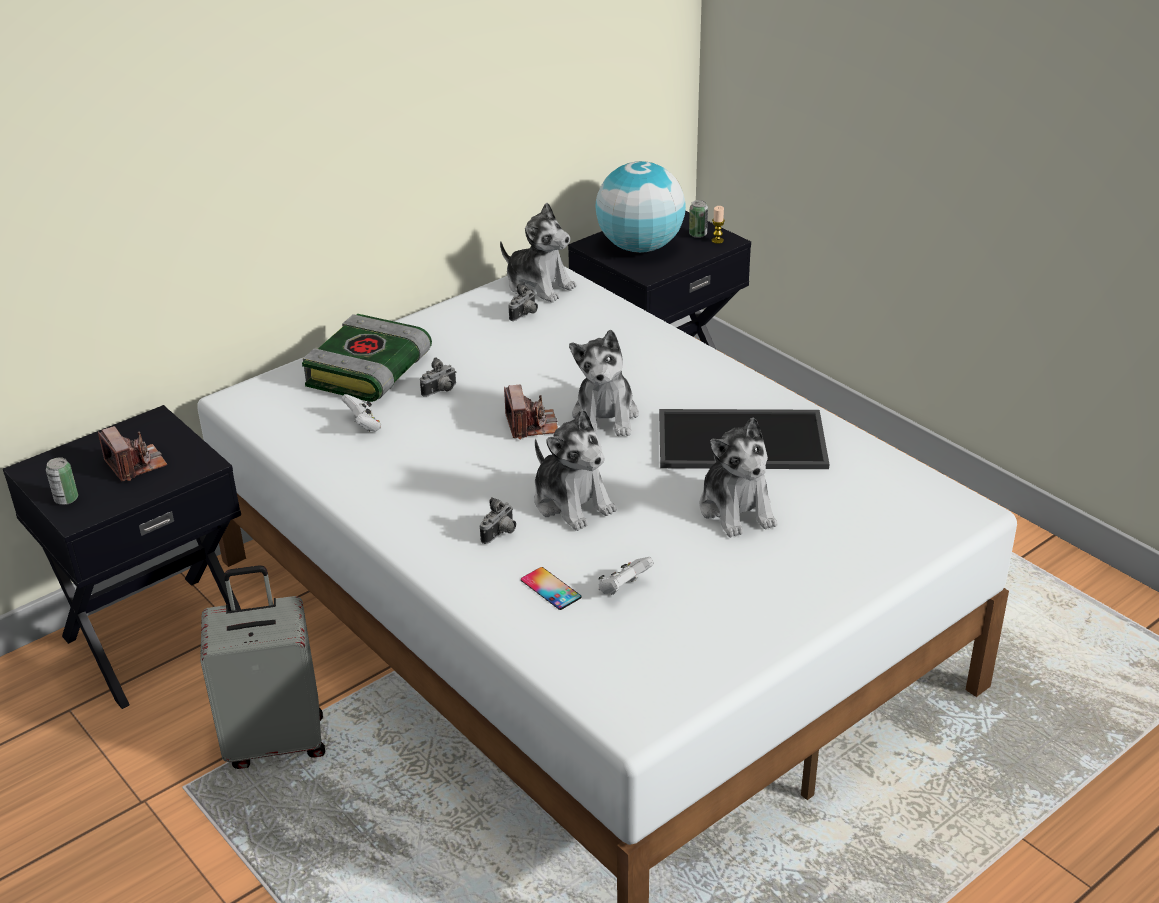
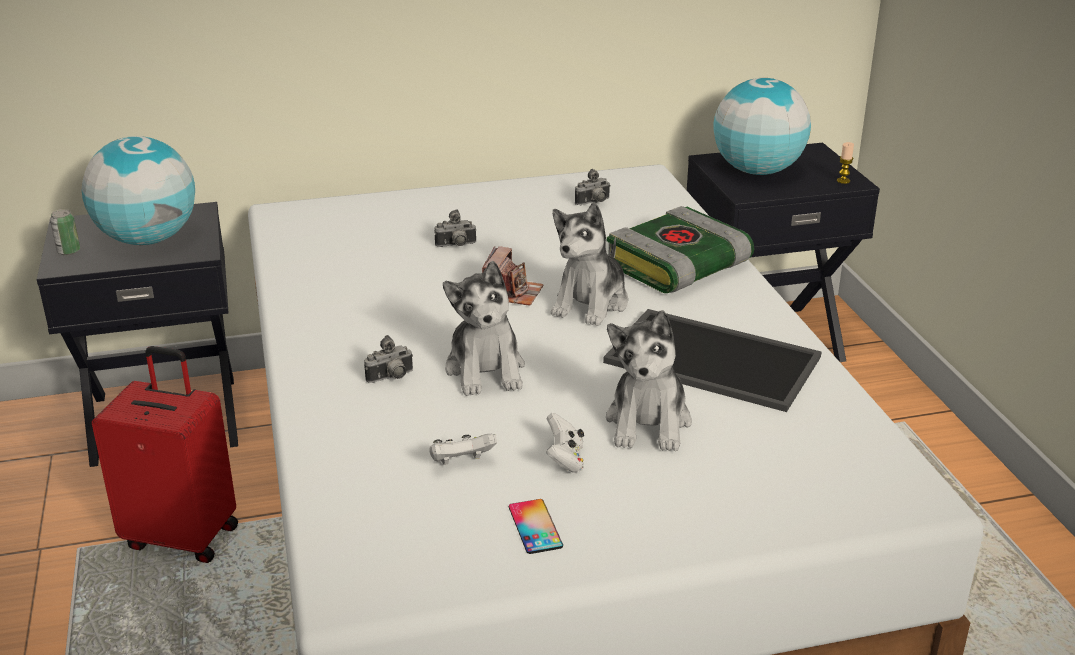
camera: 25 degrees right, 5 degrees down
camera [98,426,167,481] -> globe [82,136,195,245]
grey suitcase [200,565,325,769] -> red suitcase [92,346,238,563]
book [302,314,432,402] -> book moved to [607,206,754,293]
white game controller [341,394,381,432] -> white game controller moved to [546,413,584,473]
plush toy [500,203,577,303] -> none
phone [521,567,582,610] -> phone moved to [509,499,563,554]
can [689,200,708,238] -> none

